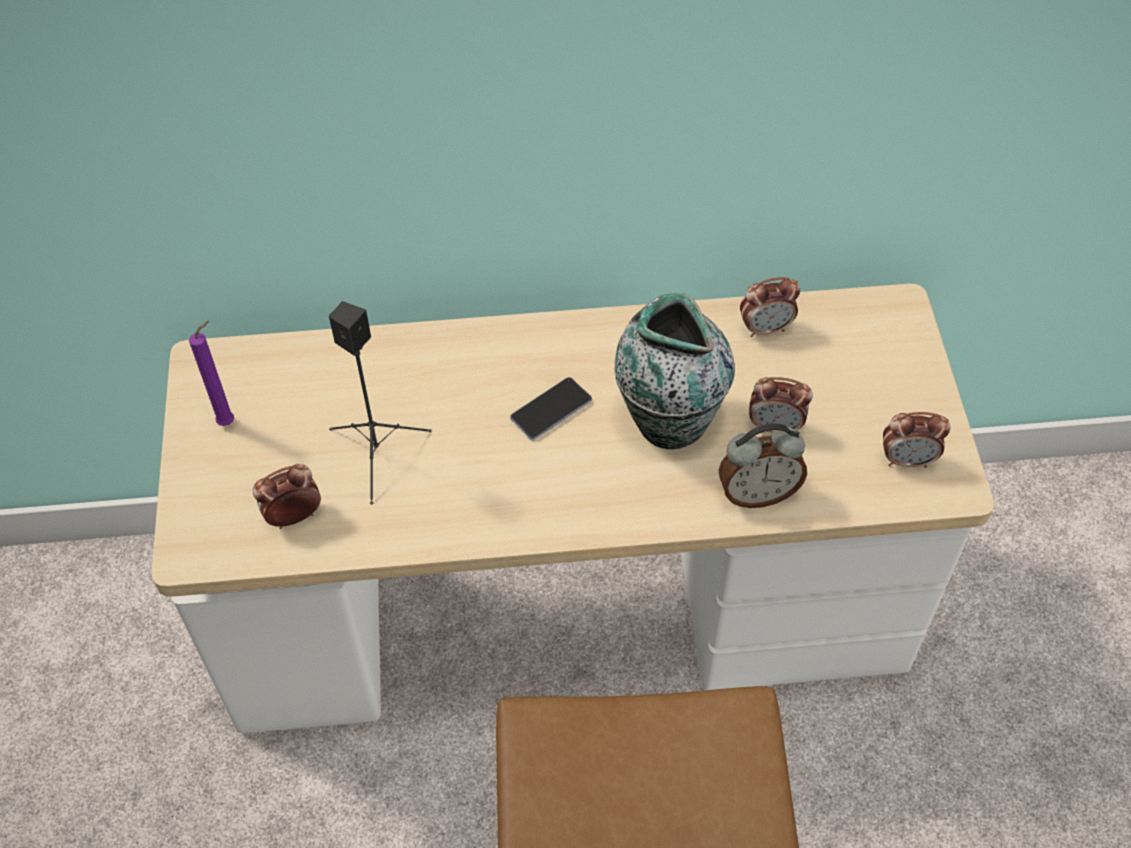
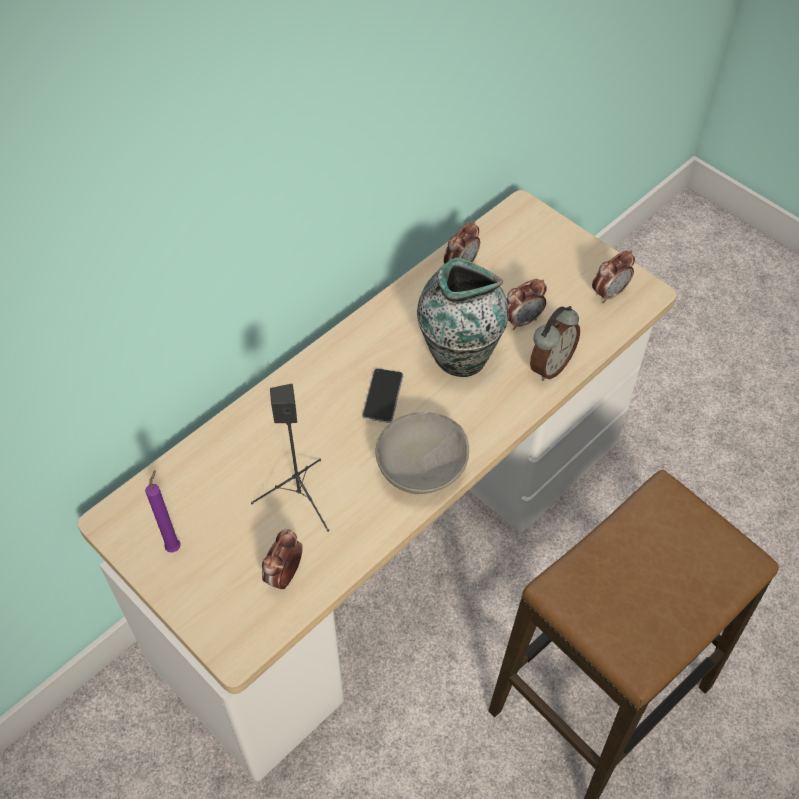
camera: 40 degrees left, 0 degrees up
none -> grey bowl [375,412,469,494]

